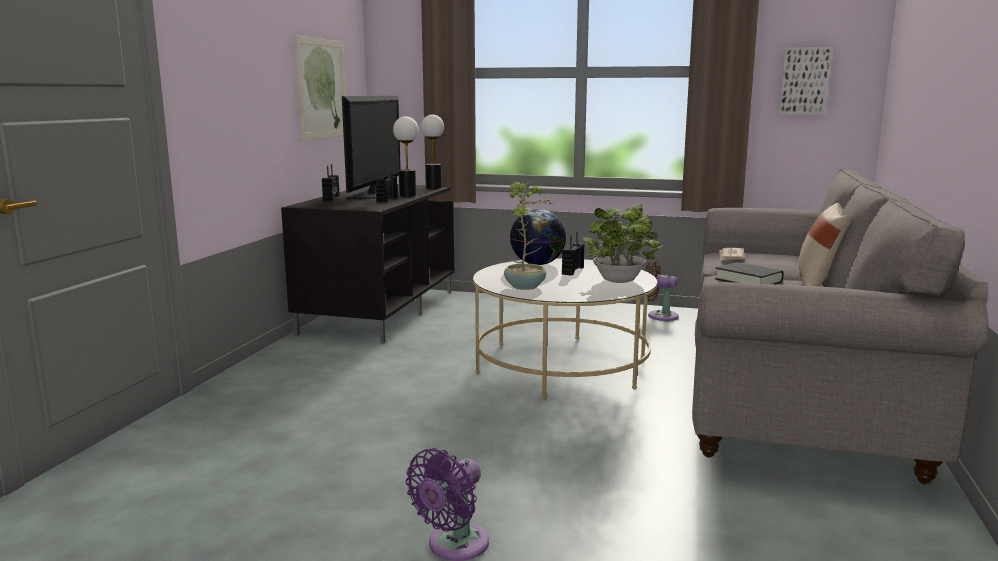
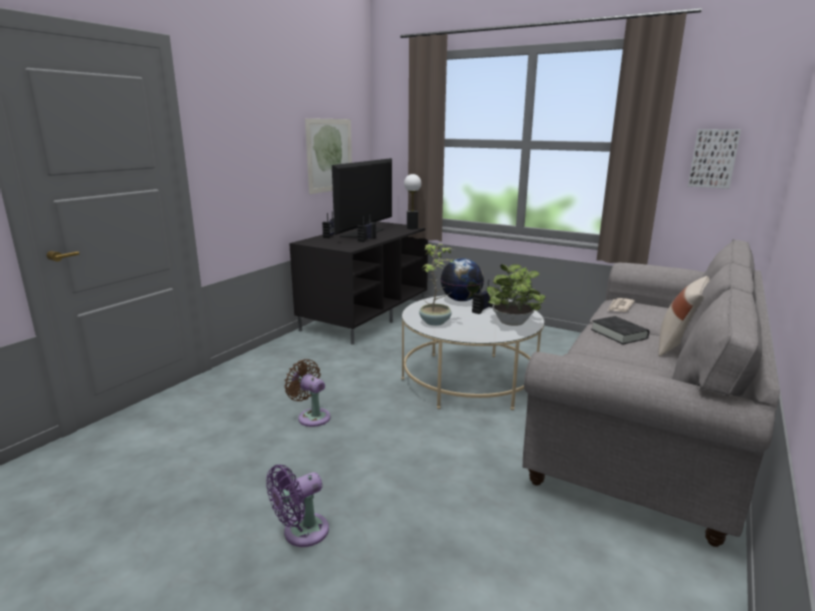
camera: 15 degrees right, 5 degrees up
table lamp [393,116,419,197] -> none
brown fan [645,261,679,321] -> brown fan moved to [284,359,331,427]

